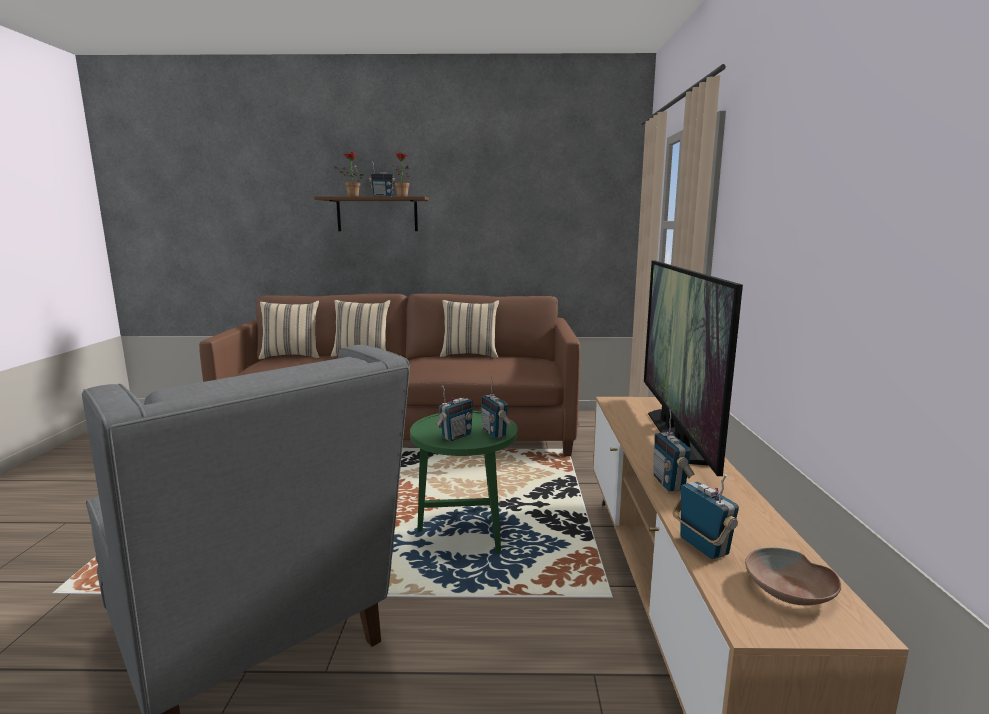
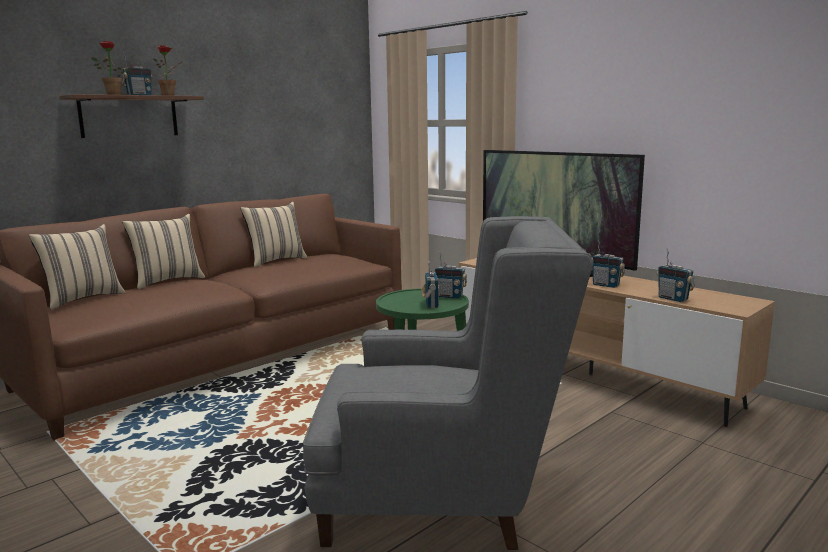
camera: 45 degrees left, 0 degrees up
radio [673,474,739,559] -> radio turned 150 degrees counterclockwise [657,248,695,302]
brown bowl [745,547,841,605] -> none

